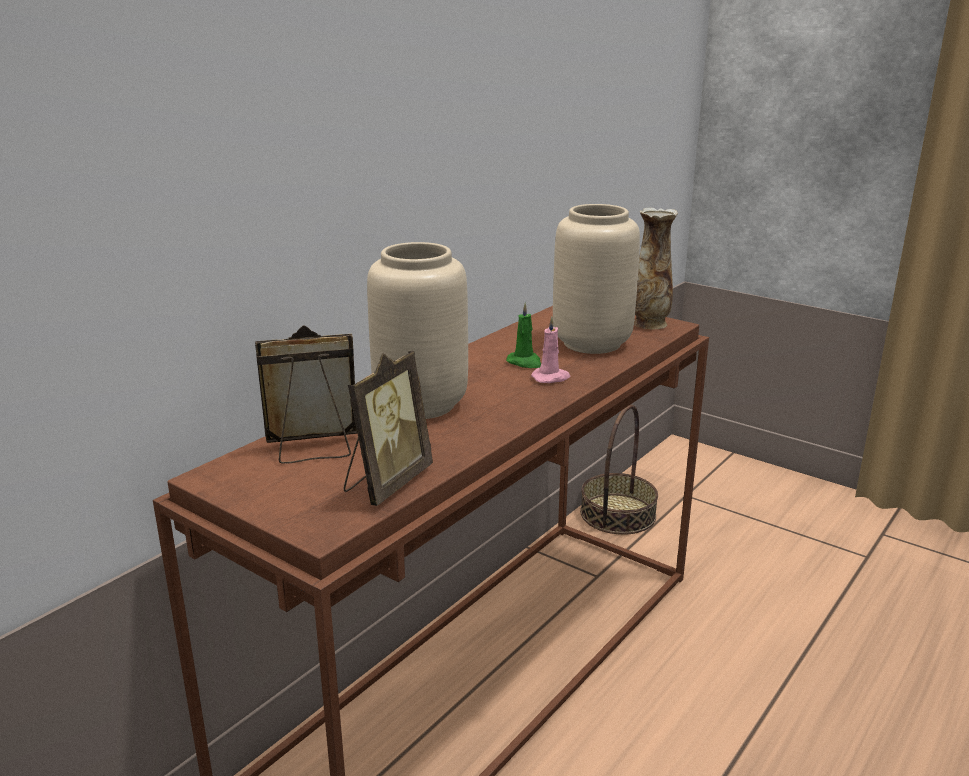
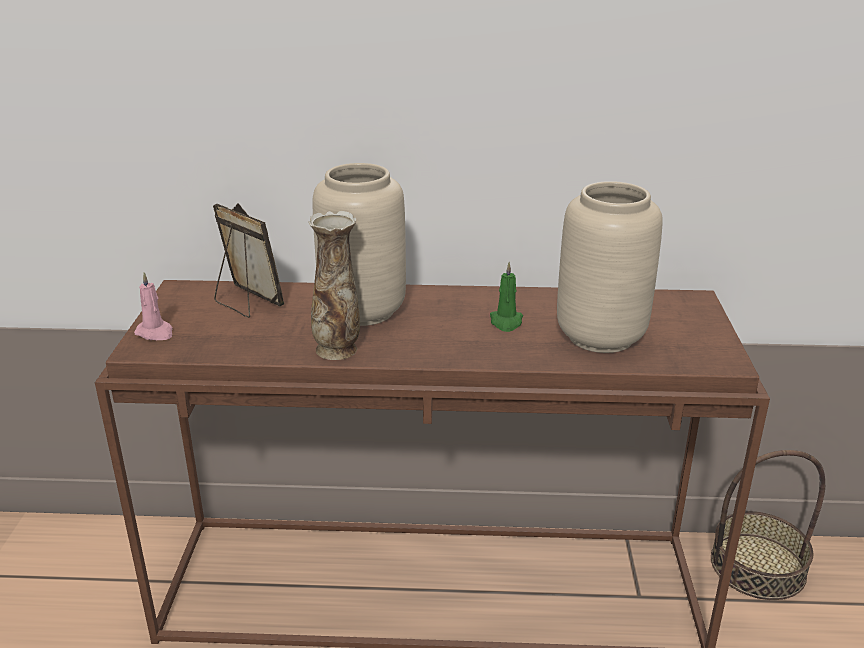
camera: 55 degrees right, 5 degrees up
picture frame [344,351,433,506] -> none
pink candle [531,316,571,383] -> pink candle moved to [134,272,173,340]
vase [634,207,678,329] -> vase moved to [308,211,360,360]

